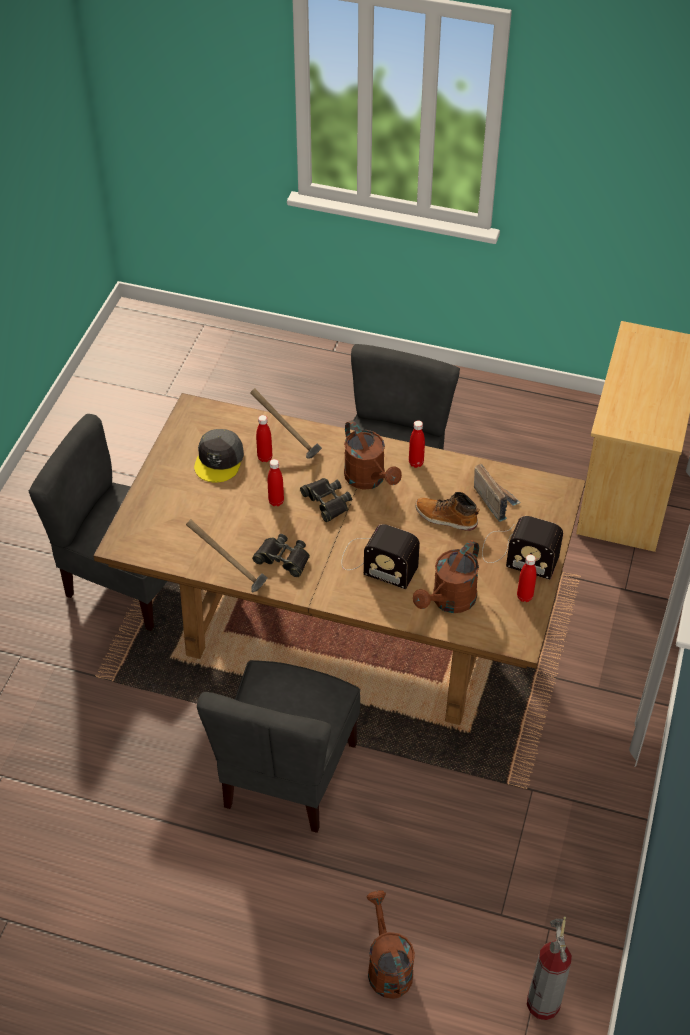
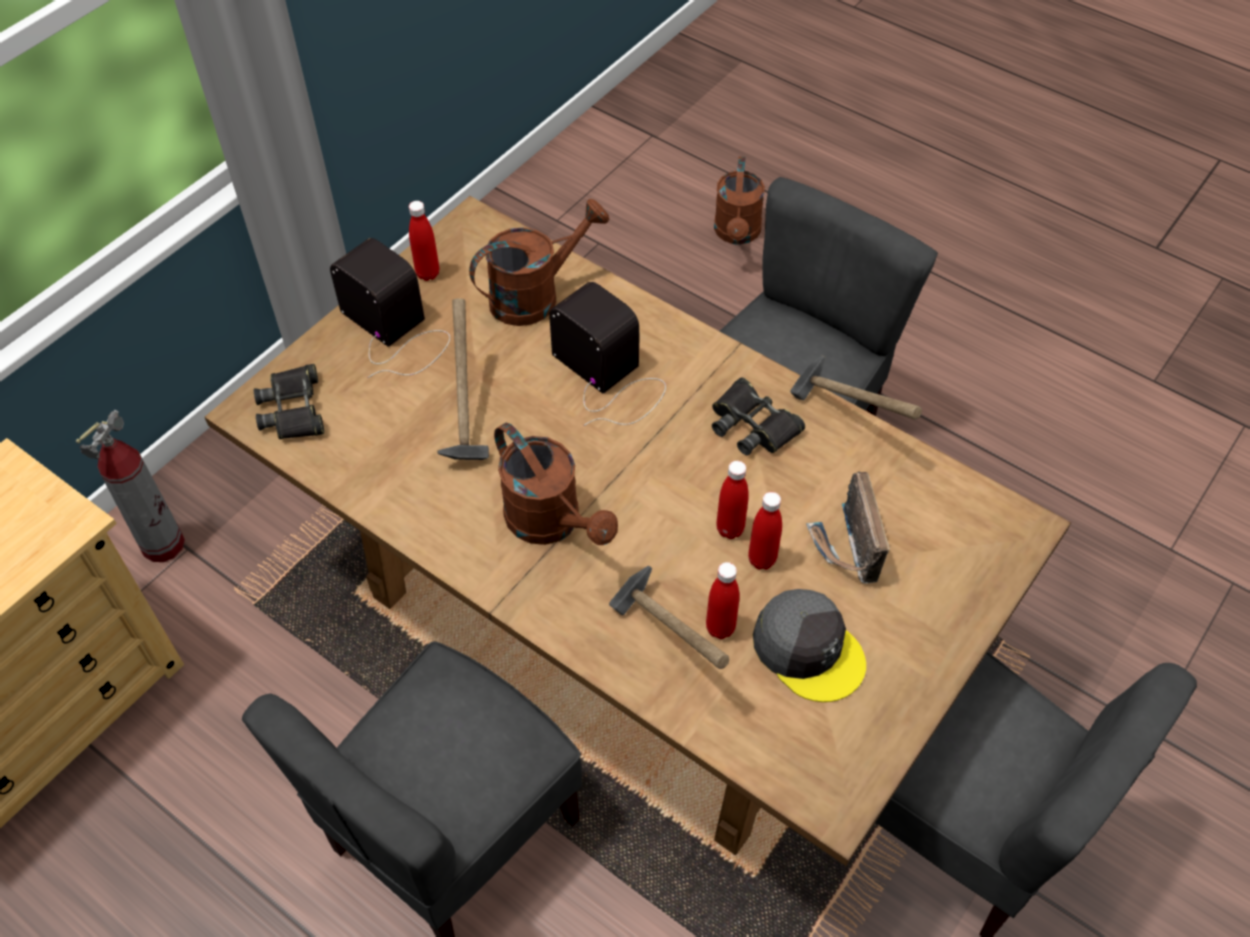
camera: 160 degrees left, 5 degrees up
grey cap [194,429,244,483] -> grey cap turned 105 degrees clockwise [753,589,866,702]
black binoculars [300,478,352,522] -> black binoculars moved to [254,364,324,439]
brown watering can [344,420,402,490] -> brown watering can turned 150 degrees clockwise [494,423,618,545]
red bottle [409,421,425,468] -> red bottle moved to [748,492,782,570]
boot [415,492,480,531] -> hammer [437,298,489,460]
radio [474,464,521,522] -> radio moved to [806,472,890,584]
fire extinguisher [527,916,572,1020] -> fire extinguisher moved to [76,410,185,562]

